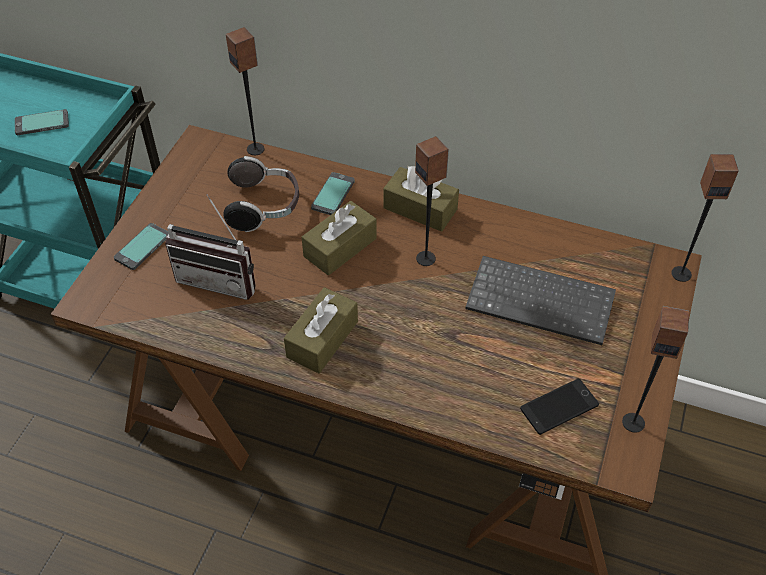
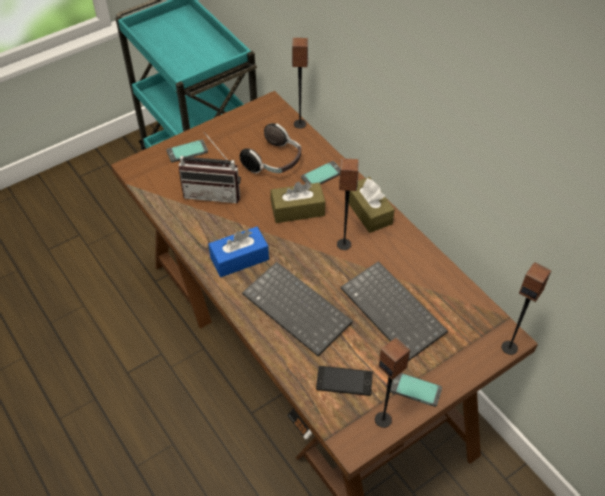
camera: 35 degrees right, 0 degrees up
phone [15,109,69,135] -> phone moved to [390,373,442,407]
radio [165,194,256,300] -> radio turned 45 degrees counterclockwise [178,132,241,203]
brown tissue box [284,287,358,373] -> blue tissue box [208,227,269,277]
none -> keyboard [242,262,353,356]

